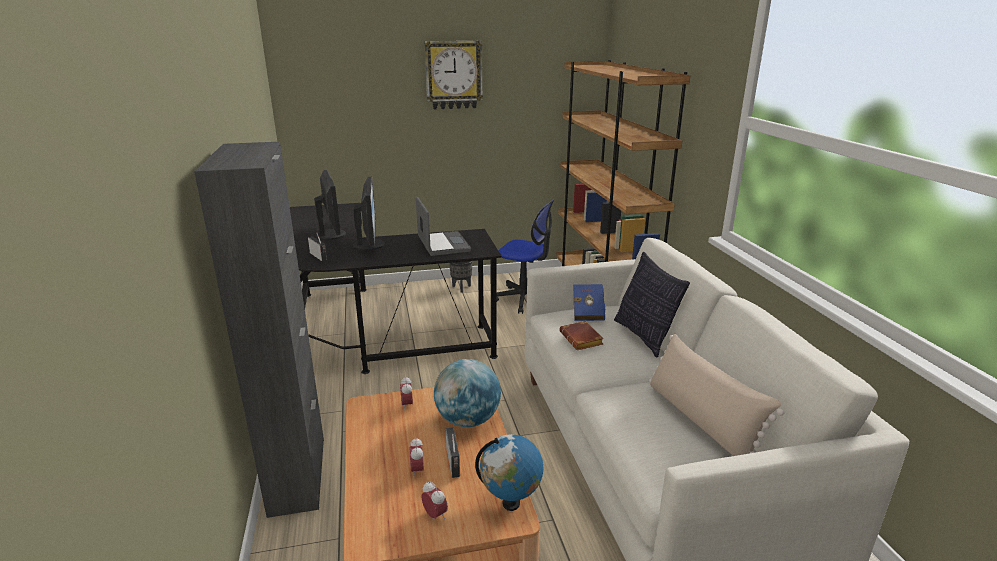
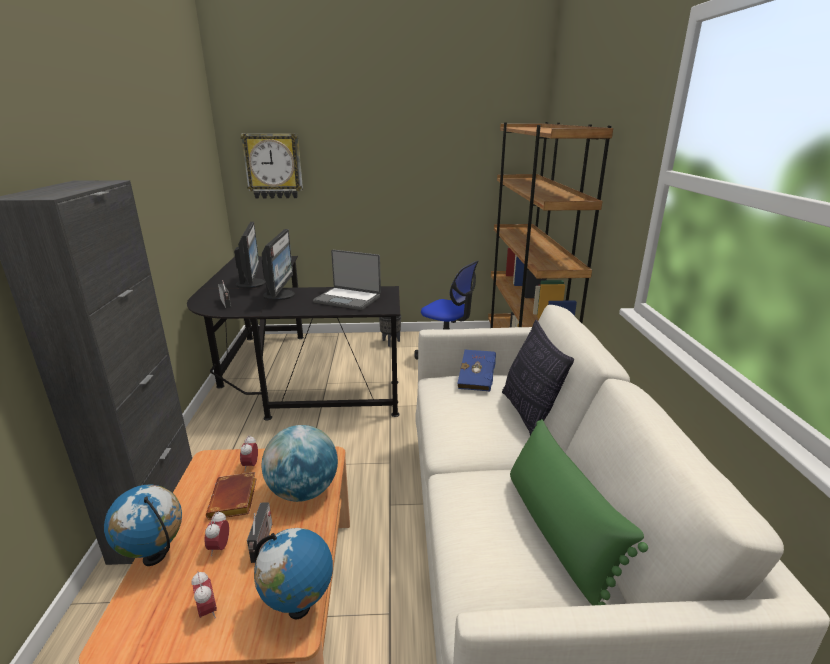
camera: 10 degrees right, 0 degrees up
laptop [416,197,471,256] -> laptop turned 120 degrees clockwise [313,250,381,310]
wall clock [424,41,483,109] -> wall clock moved to [241,133,303,199]
brown book [559,321,604,350] -> brown book moved to [206,472,257,520]
beige pillow [649,333,785,456] -> green pillow [510,419,648,605]
none -> globe [104,485,182,566]

